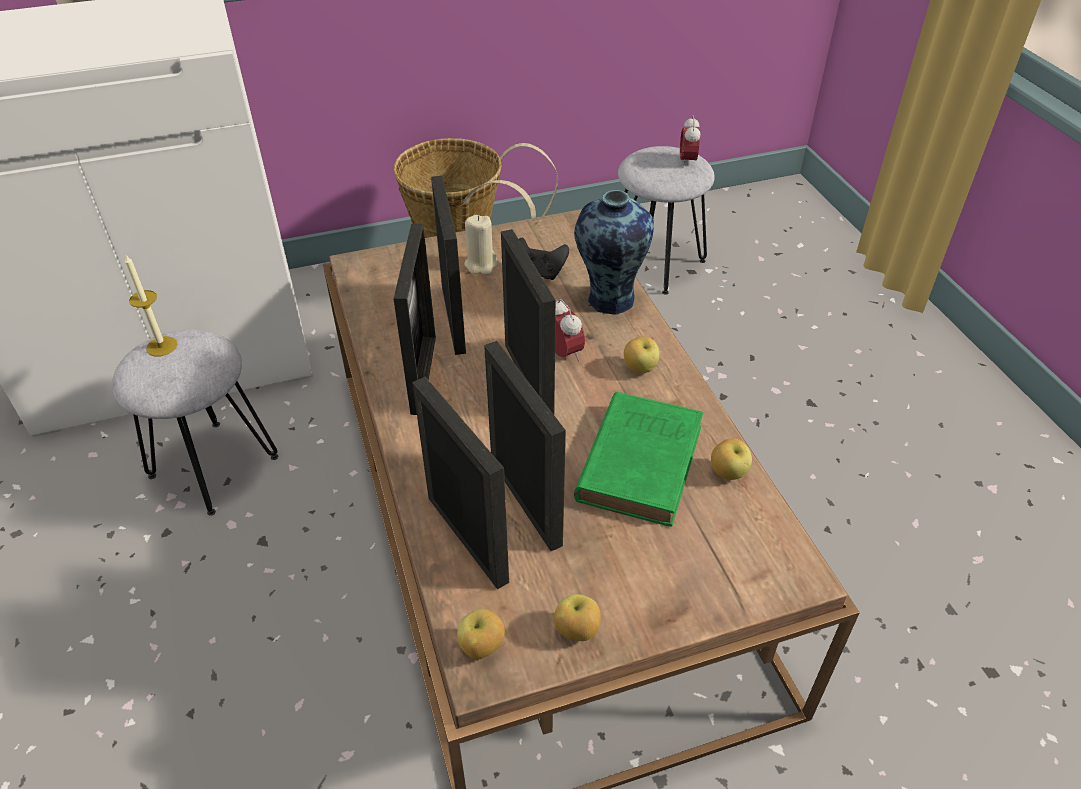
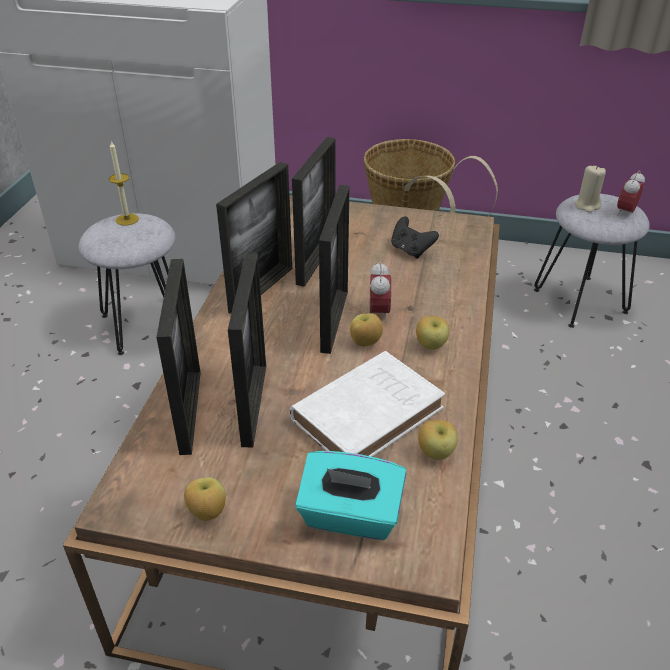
camera: 30 degrees right, 5 degrees down
apple [457,609,505,660] -> apple moved to [350,313,383,346]
beige candle [464,215,498,275] -> beige candle moved to [575,165,606,212]
vase [574,190,654,315] -> none
green book [574,392,703,527] -> white book [290,351,445,457]
none -> turquoise tissue box [295,451,406,540]

